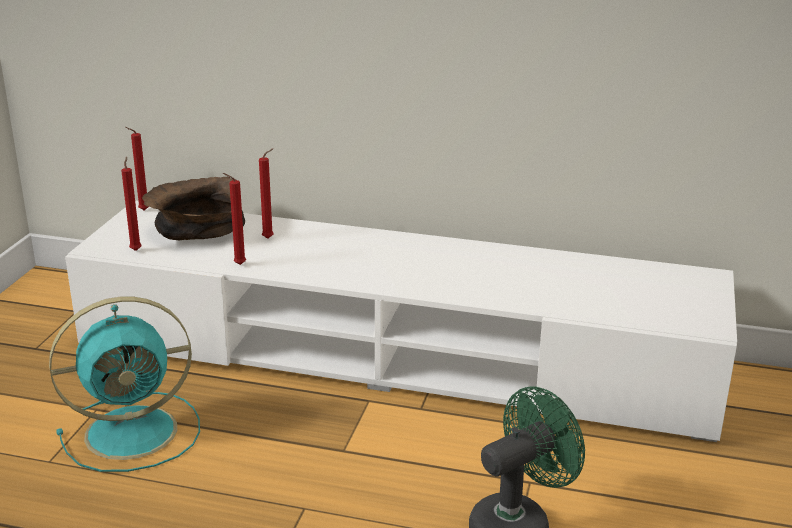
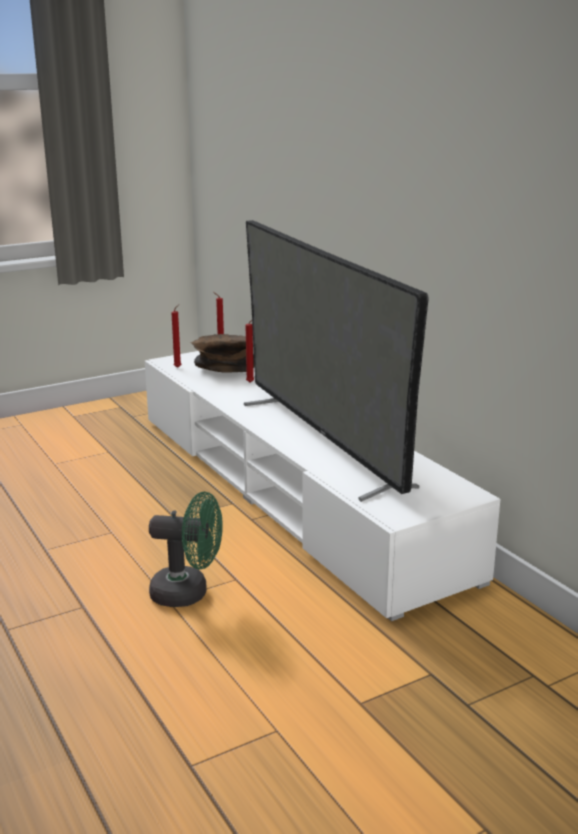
camera: 45 degrees right, 5 degrees down
turquoise fan [49,297,200,472] -> none
red candle [223,173,246,265] -> none
none -> television [244,220,429,502]

